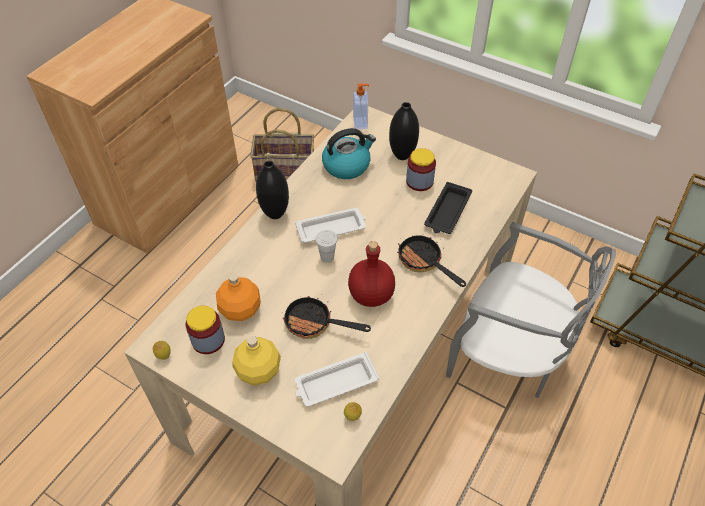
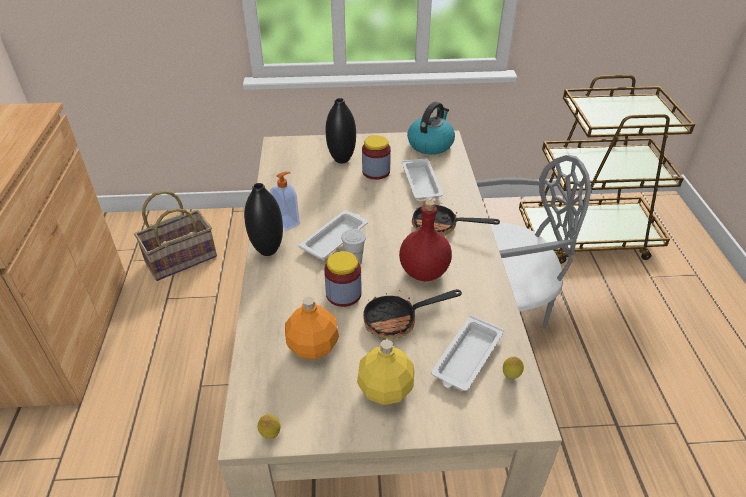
camera: 35 degrees left, 10 degrees down
jar [186,306,225,354] -> jar moved to [324,251,362,307]
kettle [322,128,376,179] -> kettle moved to [407,102,455,155]
soap dispenser [353,83,369,129] -> soap dispenser moved to [270,171,300,231]
black tray [424,182,472,234] -> white tray [402,158,443,200]

